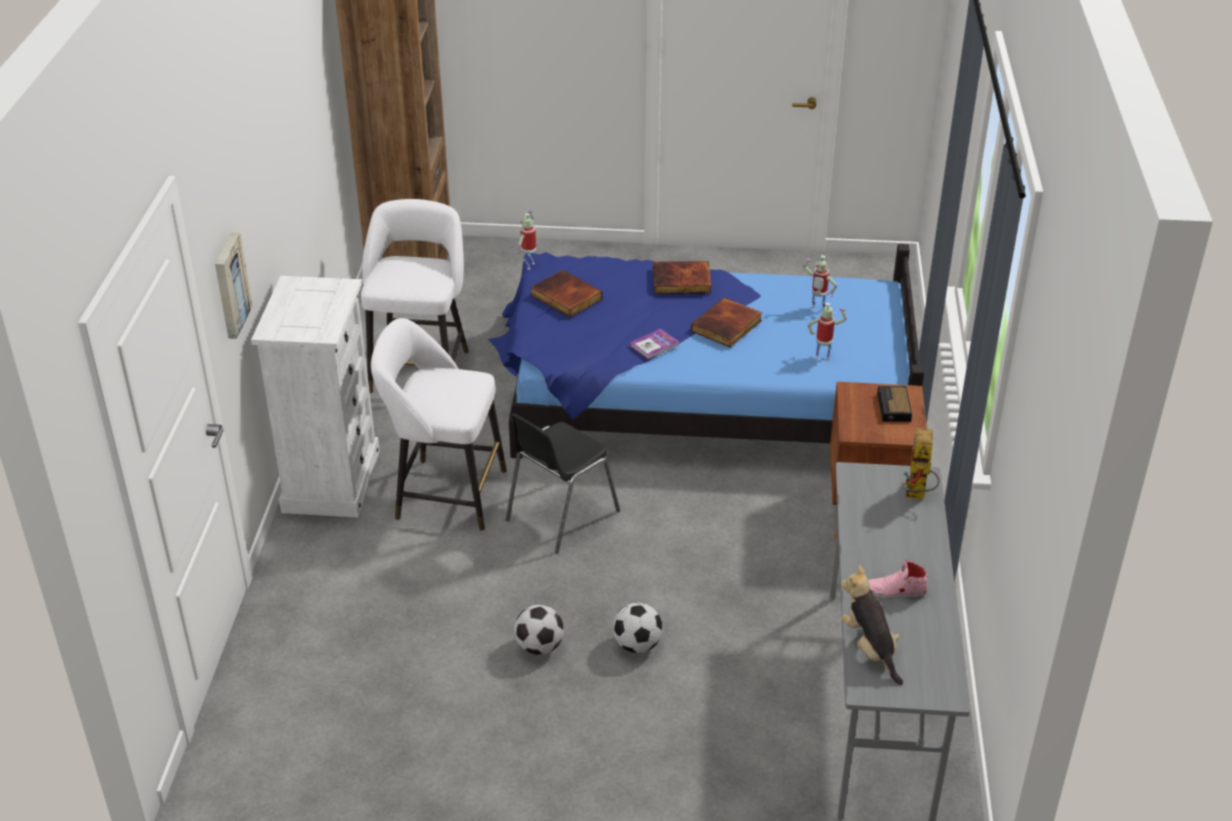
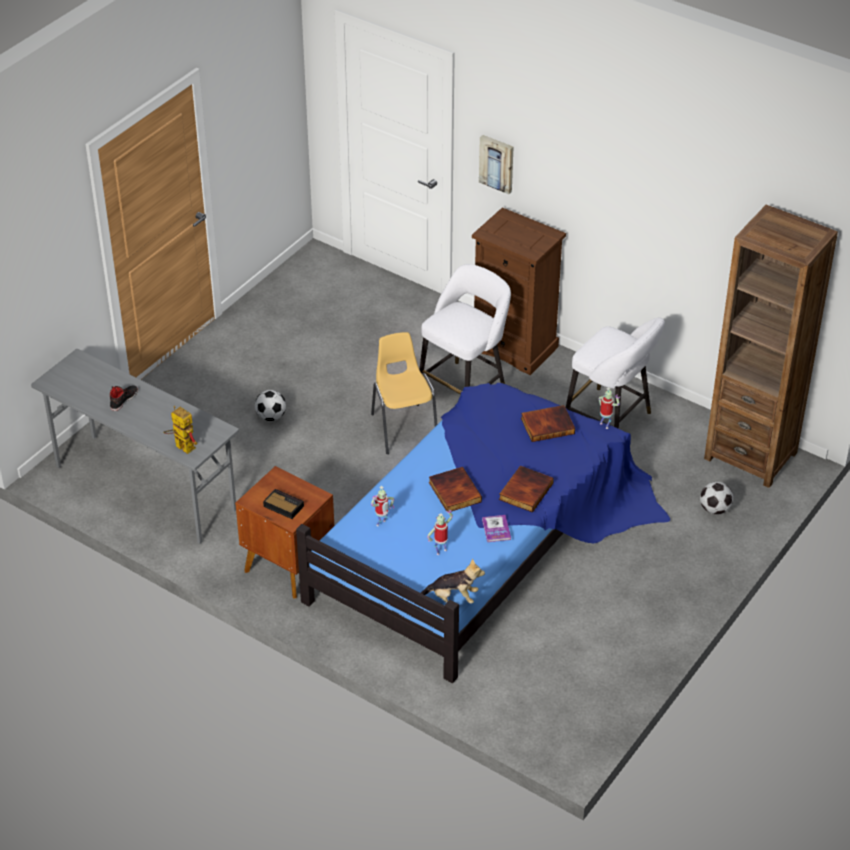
camera: 120 degrees right, 5 degrees up
white dresser [251,276,380,517] -> brown dresser [472,208,566,375]
black chair [506,413,620,553] -> yellow chair [371,332,437,454]
football [514,605,564,655] -> football moved to [700,482,733,515]
book [630,329,679,360] -> book moved to [482,515,511,542]
plush toy [841,565,903,685] -> plush toy moved to [421,558,485,603]
pink shoe [868,559,928,599] -> black shoe [110,385,138,411]

